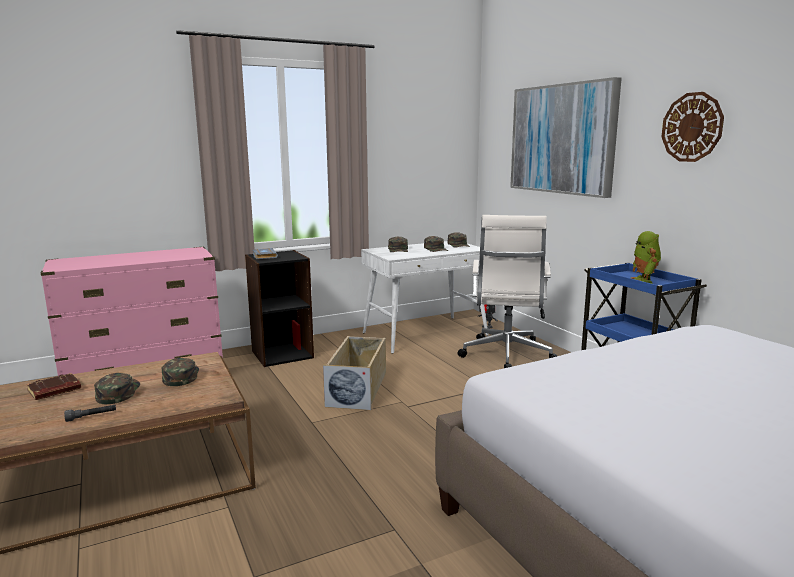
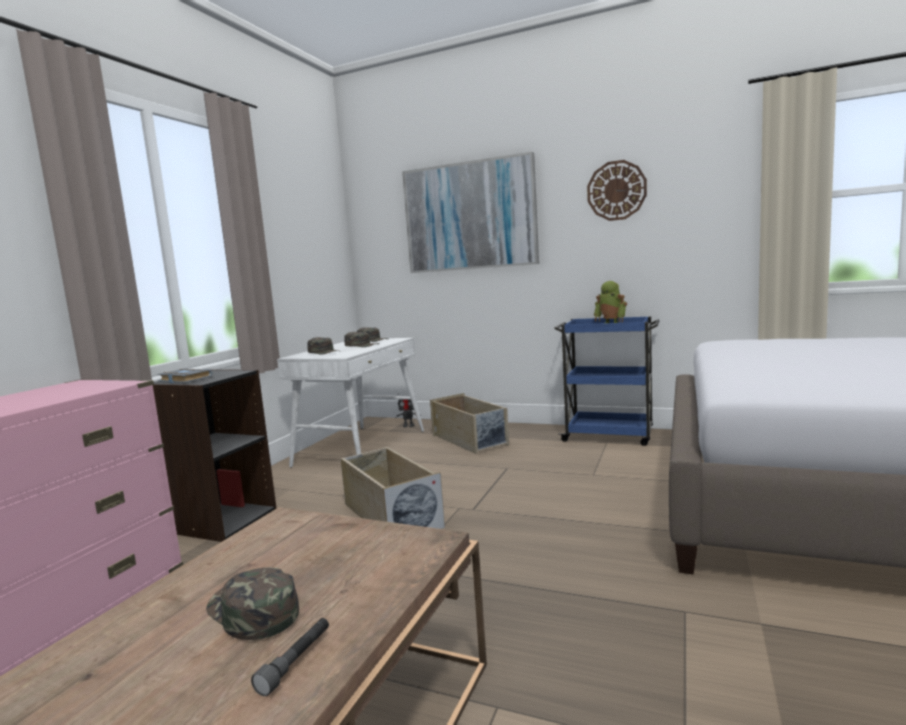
camera: 40 degrees left, 5 degrees down
brown book [27,373,81,400] -> none
green cap [162,358,199,386] -> none
white office chair [458,215,557,368] -> beige storage box [430,393,509,454]

